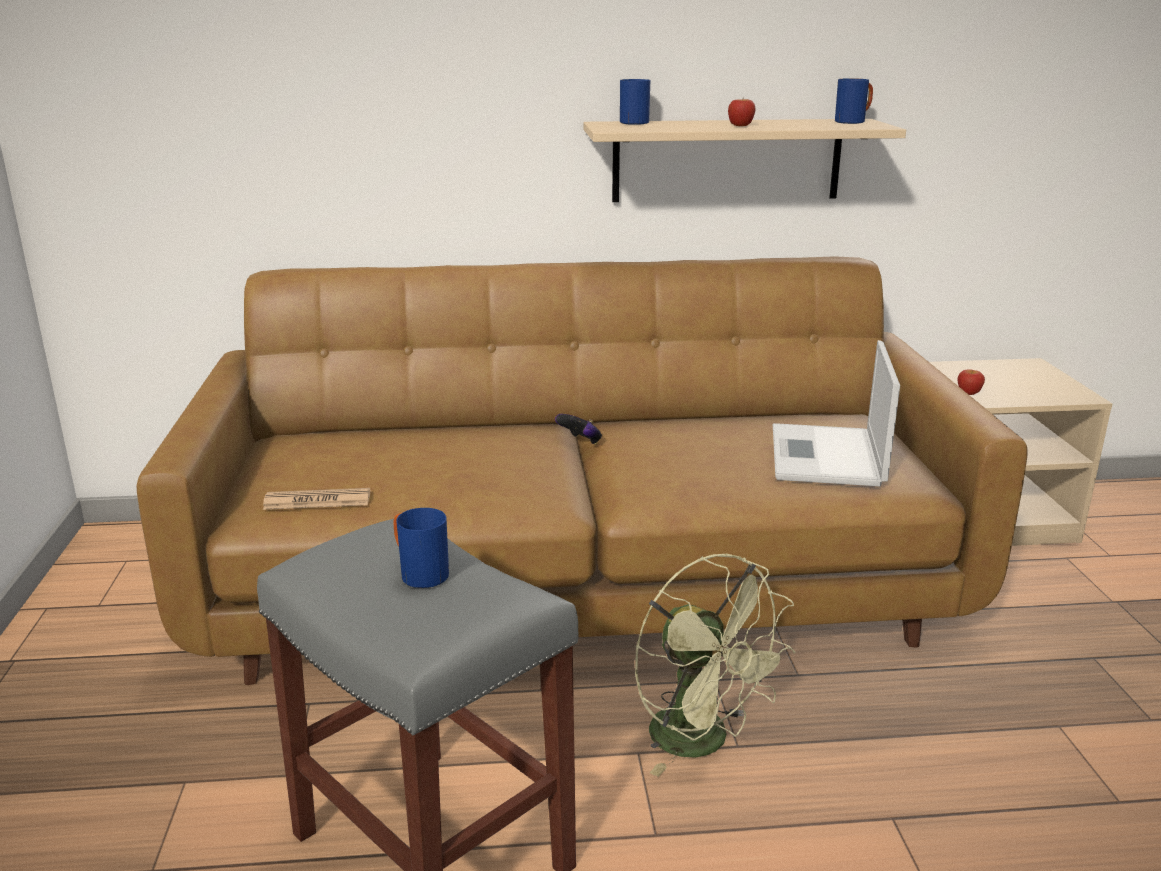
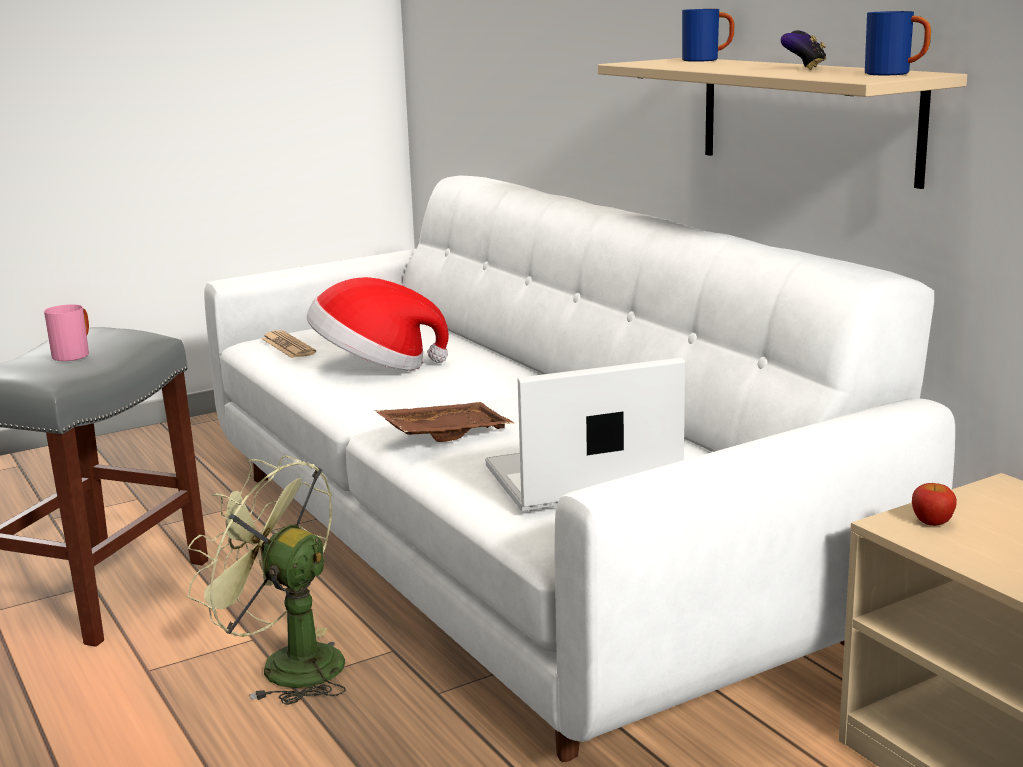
camera: 65 degrees right, 5 degrees down
brown sofa [137,256,1028,685] -> white sofa [204,176,955,762]
blue mug [393,508,449,588] -> pink mug [44,304,89,361]
game controller [555,414,602,445] -> game controller moved to [780,31,826,70]
green fan [635,554,796,777] -> green fan turned 90 degrees clockwise [188,456,346,705]
apple [728,99,756,126] -> none
none -> hat [307,277,449,371]
none -> brown tray [375,402,514,442]

